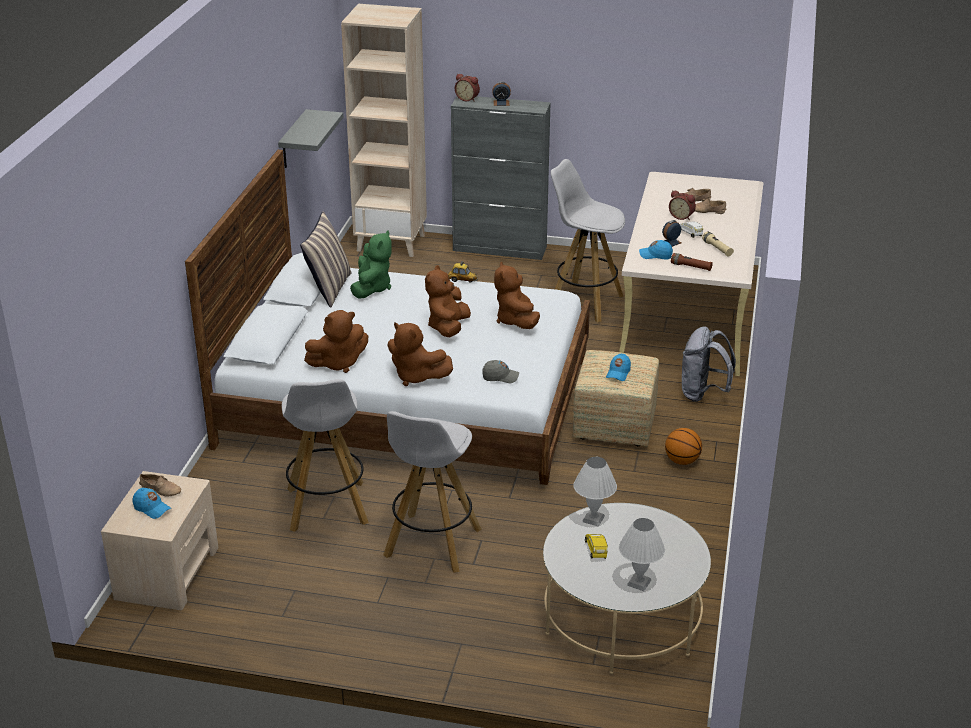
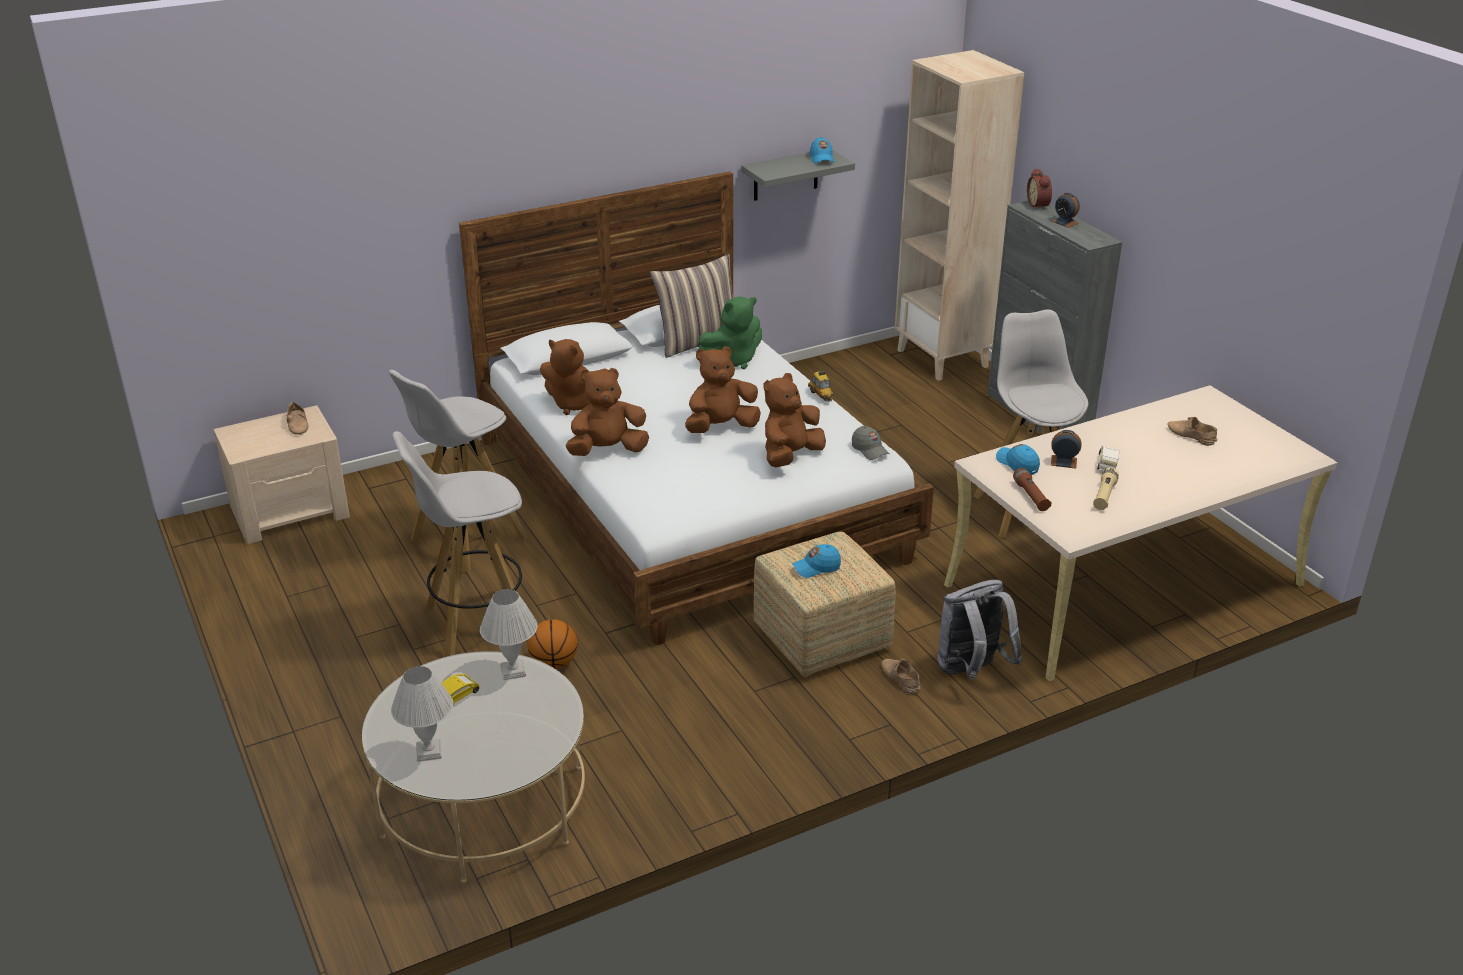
camera: 50 degrees right, 0 degrees up
blue cap [133,488,171,519] -> blue cap moved to [810,137,834,164]
brown plush toy [387,322,453,386] -> brown plush toy turned 75 degrees clockwise [565,368,649,456]
grey cap [482,360,519,383] -> grey cap moved to [852,426,890,460]
basketball [665,428,702,465] -> basketball moved to [528,619,578,669]
alarm clock [669,190,696,220] -> none
beige shoe [695,199,726,214] -> beige shoe moved to [881,659,920,694]

